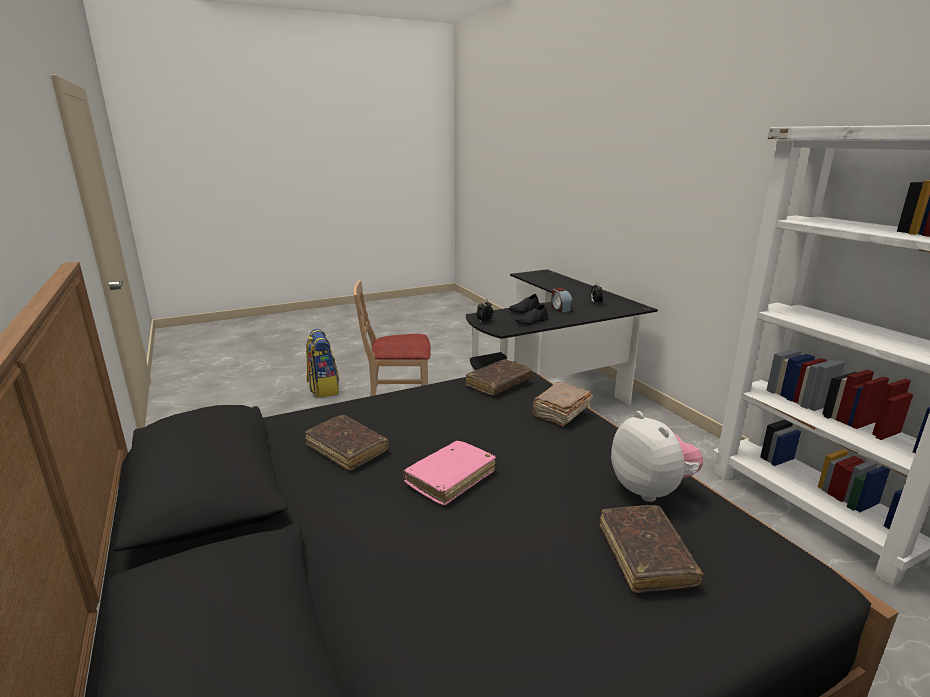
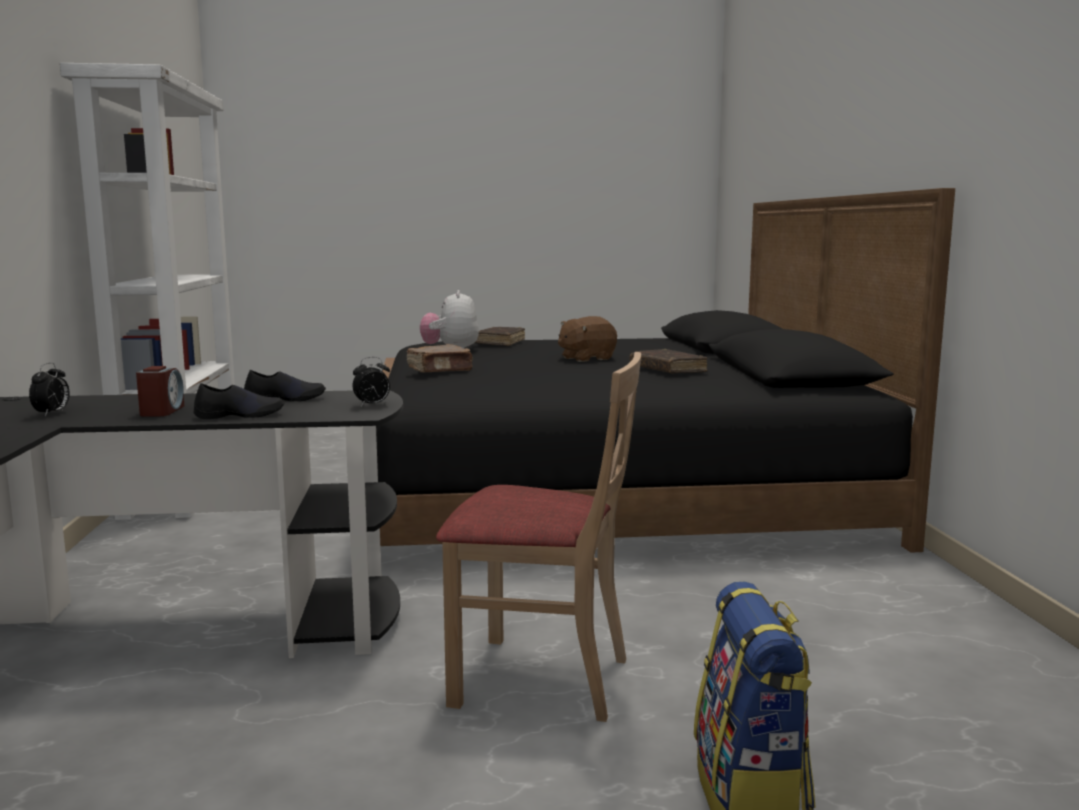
camera: 160 degrees left, 10 degrees down
pink book [403,441,496,506] -> brown plush toy [558,316,617,362]
brown book [466,359,533,395] -> none

